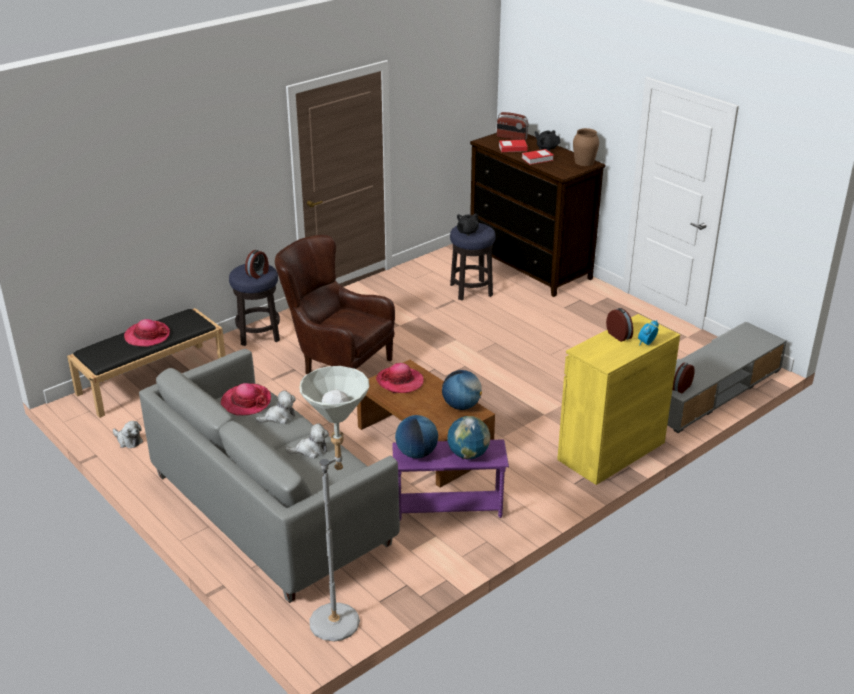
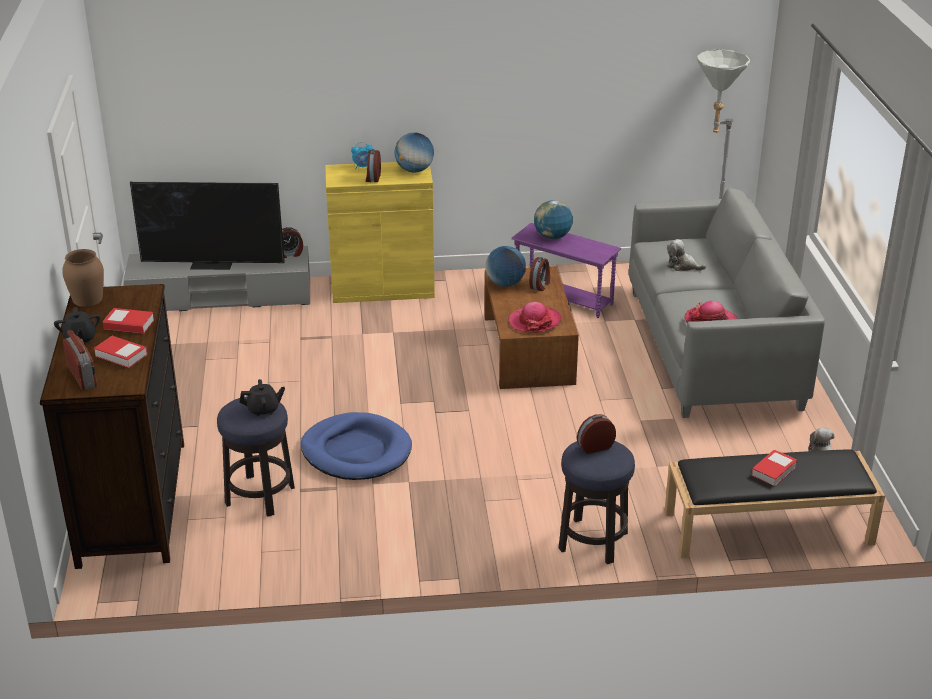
camera: 145 degrees left, 0 degrees up
hat [124,319,170,347] -> book [751,450,797,487]
plush toy [256,390,296,424] -> none
brown armchair [275,235,395,374] -> none
globe [395,415,438,458] -> globe moved to [395,133,434,172]
none -> television [130,182,285,270]
none -> blue dog bed [300,412,412,480]
none -> alarm clock [529,257,550,291]

